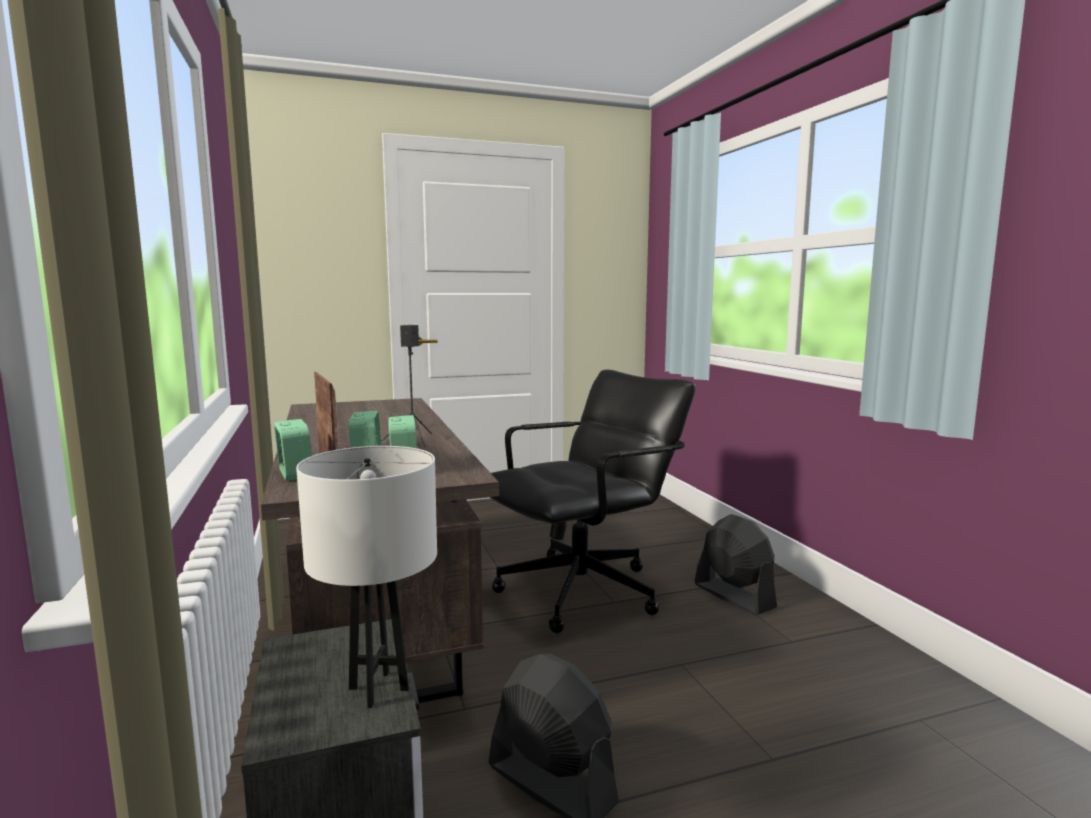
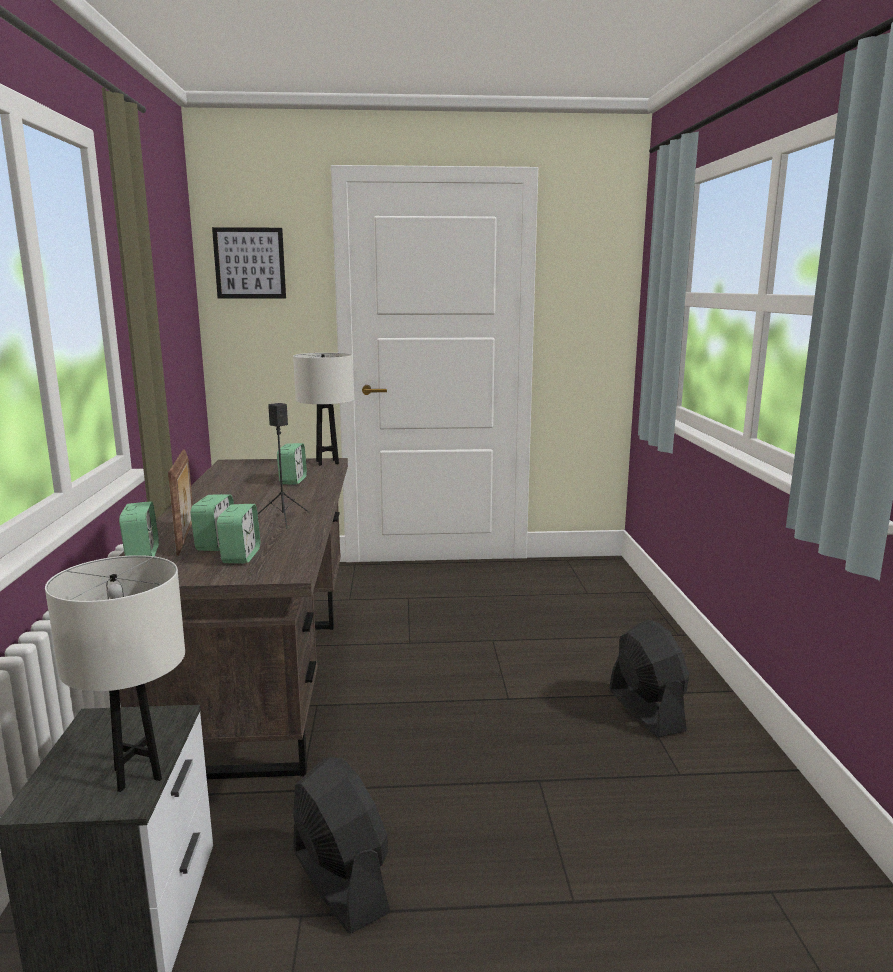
camera: 15 degrees right, 5 degrees up
black office chair [490,370,696,633] -> none
none -> picture [212,227,286,298]
none -> alarm clock [277,443,307,485]
none -> white table lamp [293,353,354,466]

